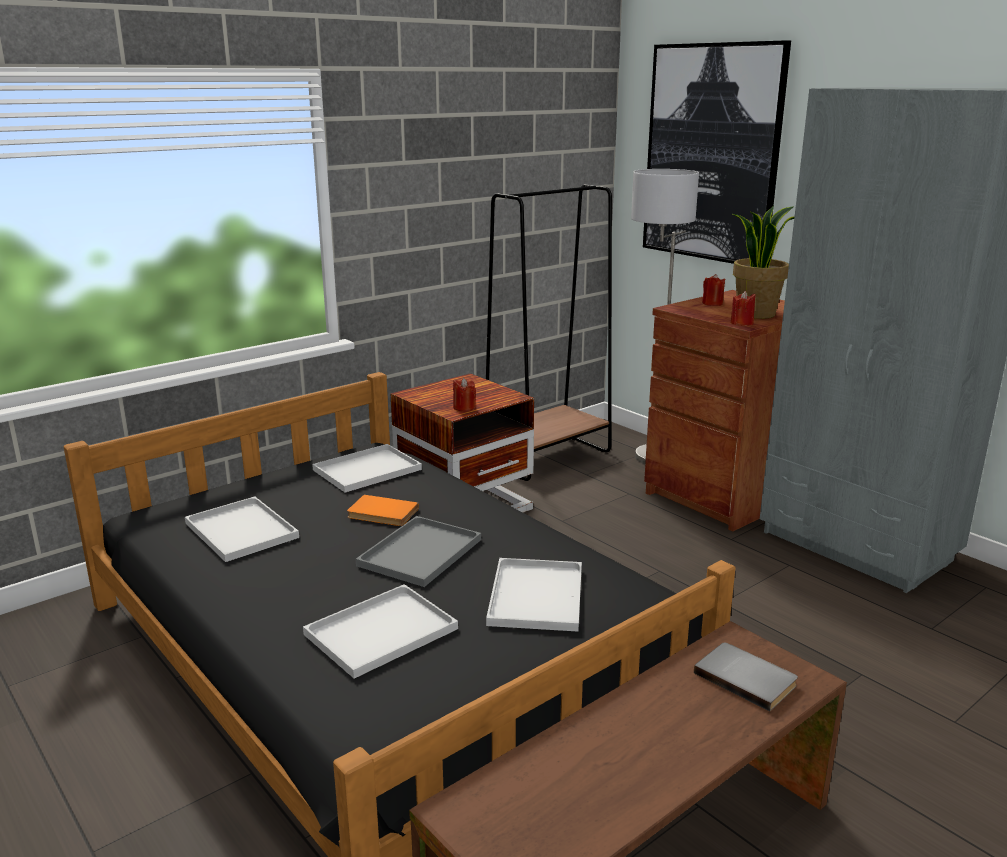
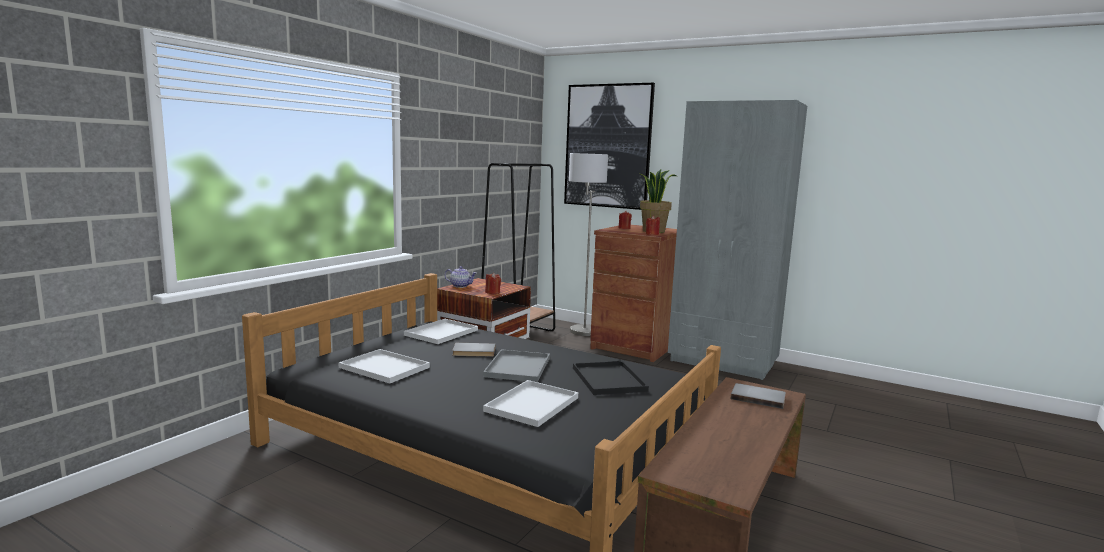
camera: 20 degrees left, 10 degrees down
orange book [347,495,419,526] -> grey book [452,343,496,357]
white tray [486,558,582,632] -> black tray [573,361,649,395]
none -> teapot [445,266,476,288]

